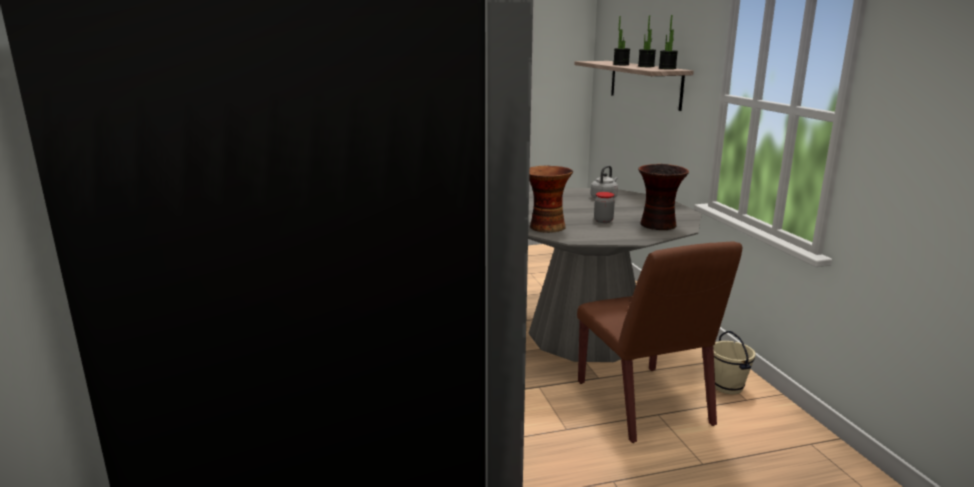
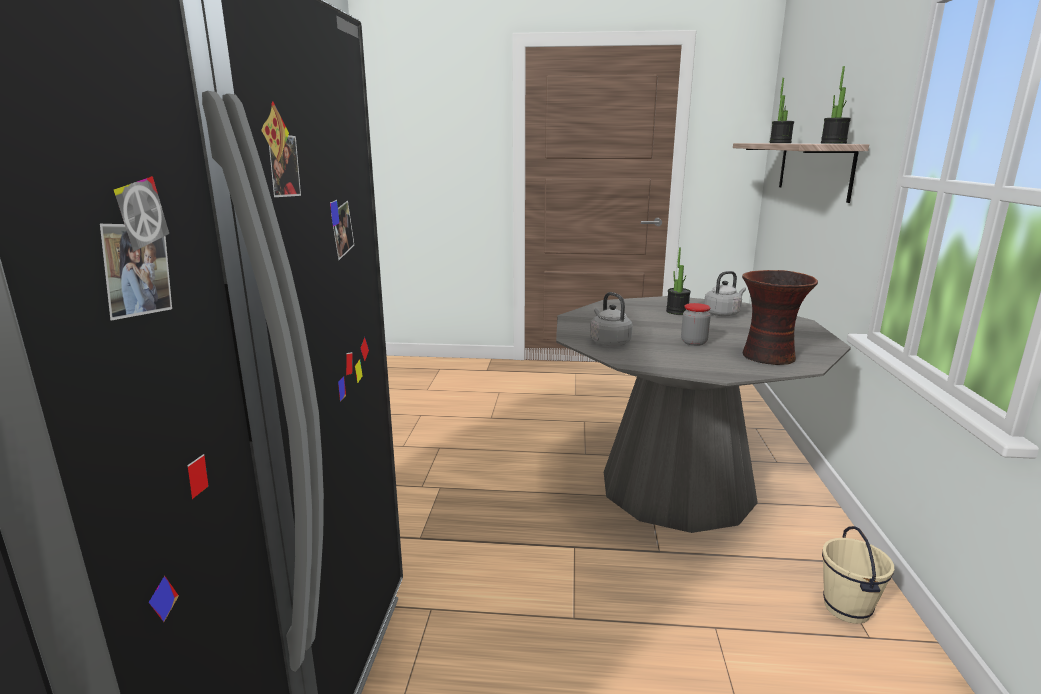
camera: 20 degrees right, 0 degrees up
vase [529,166,573,233] -> grey kettle [590,292,633,346]
brown chair [577,241,742,443] -> none
potted plant [638,16,656,67] -> potted plant moved to [666,248,691,315]

